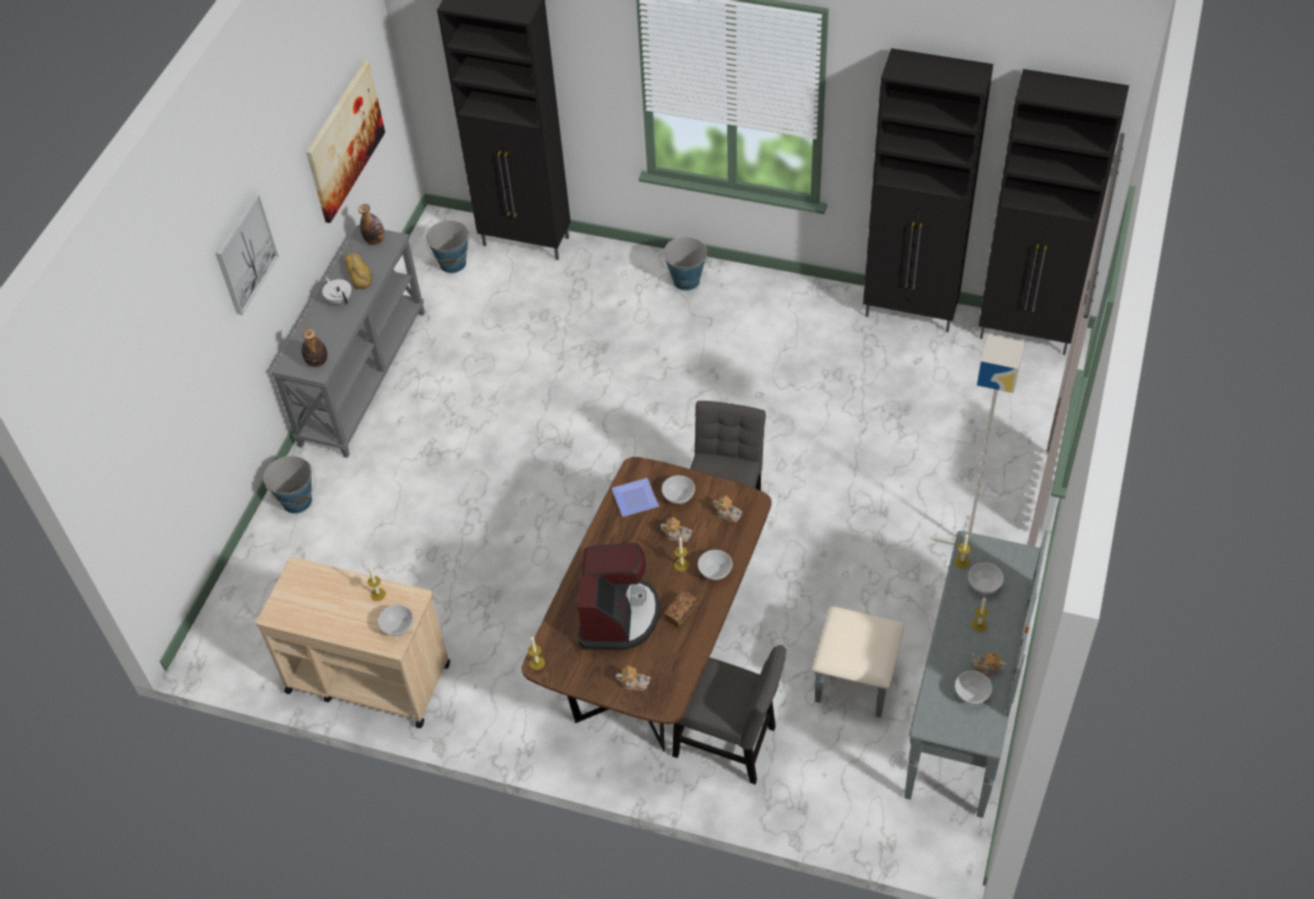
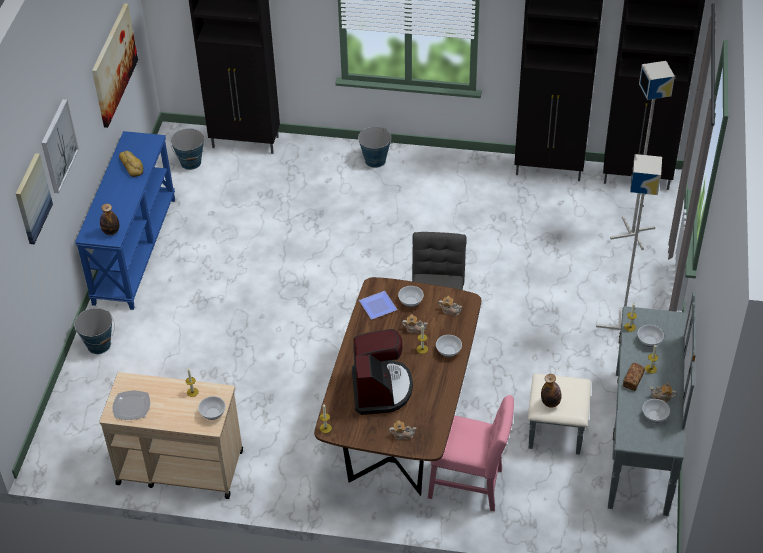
camera: 10 degrees left, 5 degrees down
grey console table [270,225,425,458] -> blue console table [75,131,175,310]
white teapot [322,277,352,304] -> none
bottle [358,204,385,245] -> bottle moved to [541,374,562,408]
bread [664,590,698,628] -> bread moved to [623,363,645,391]
grey chair [672,645,786,784] -> pink chair [428,395,514,511]
none -> picture [15,153,53,244]
none -> plate [113,390,150,420]
none -> grey floor lamp [610,61,675,250]

